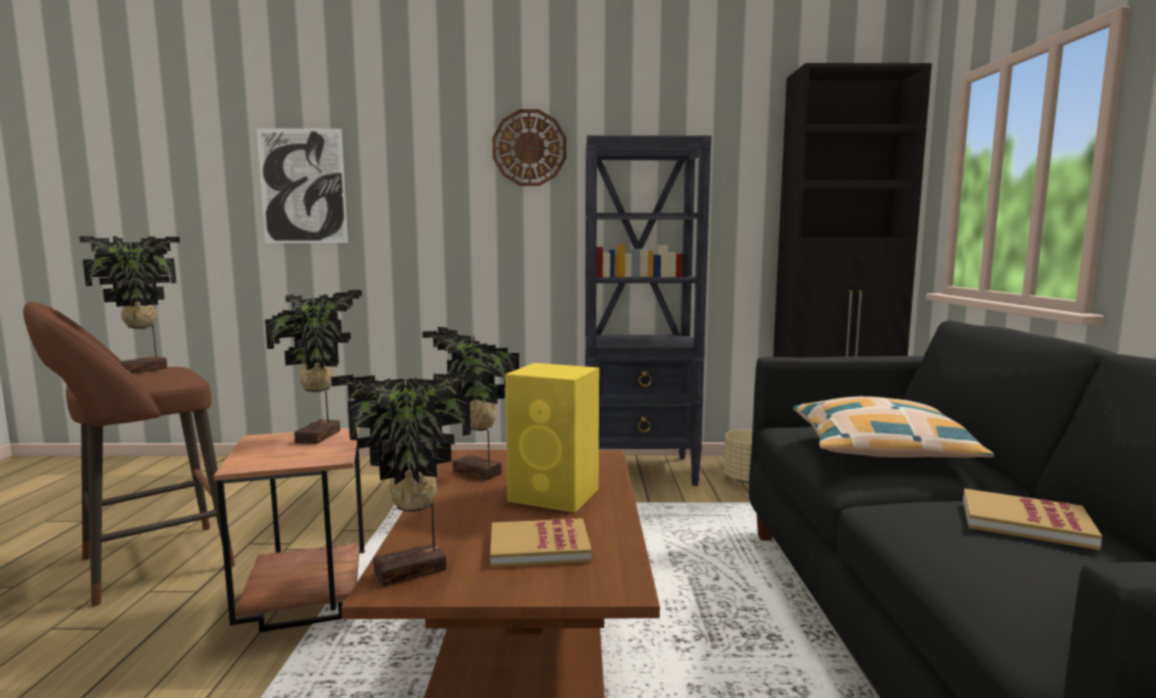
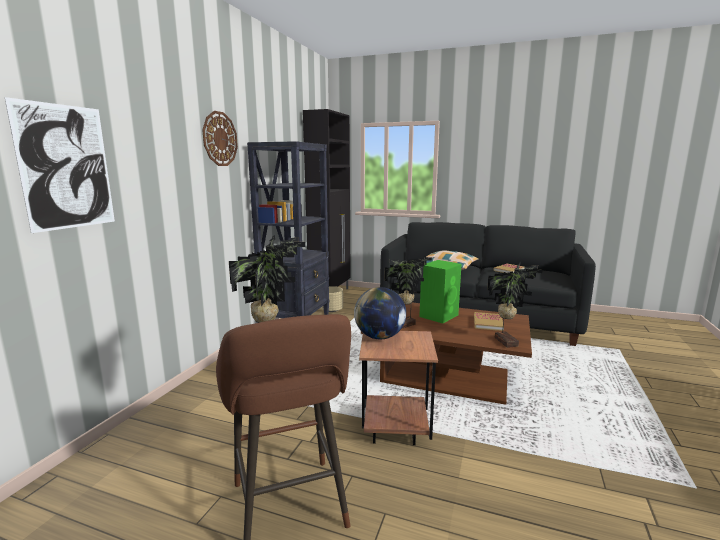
camera: 70 degrees left, 5 degrees up
potted plant [265,290,362,444] -> globe [354,287,406,339]
yellow speaker [505,363,599,512] -> green speaker [419,260,462,323]

